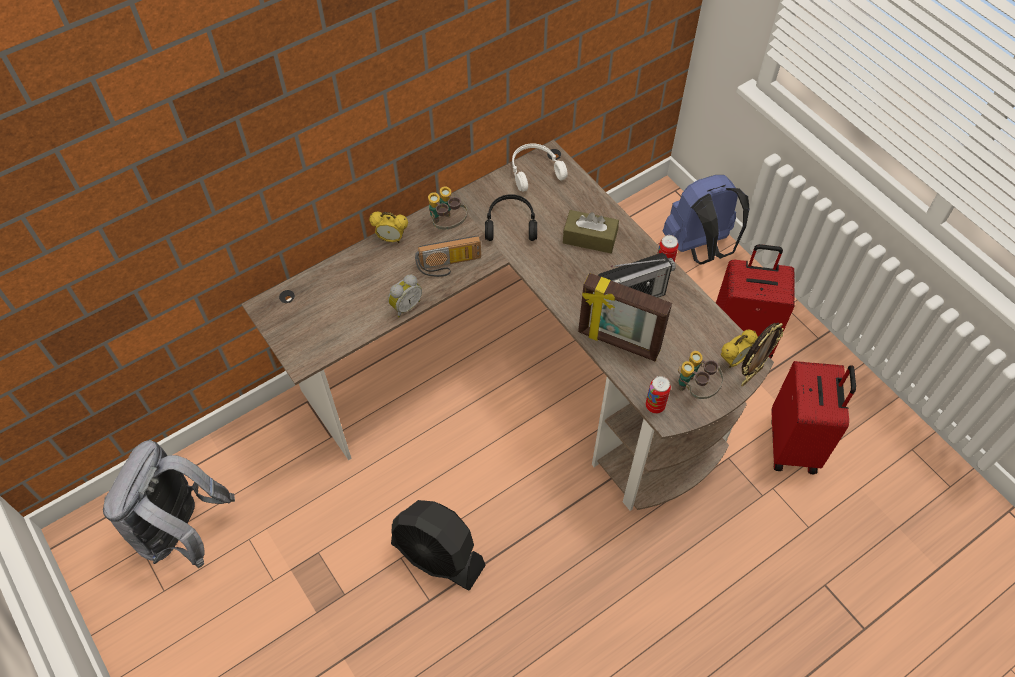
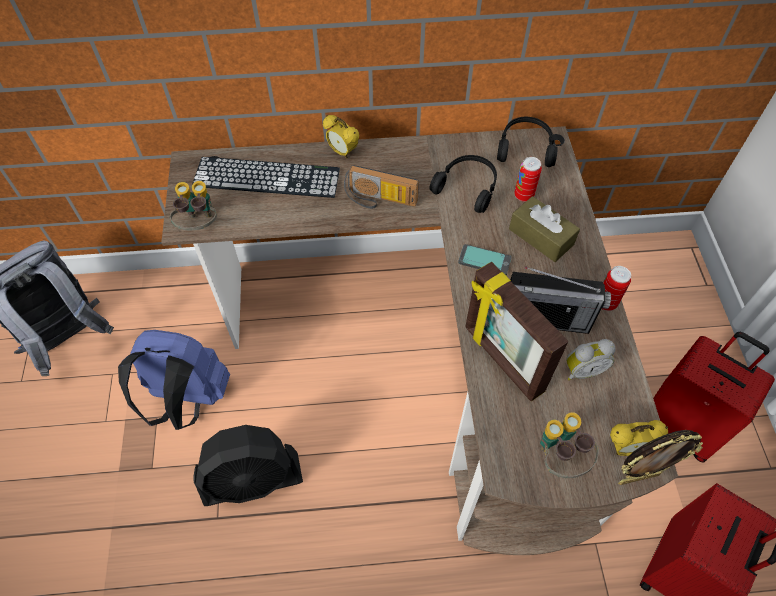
camera: 30 degrees right, 0 degrees up
alarm clock [388,274,422,317] -> alarm clock moved to [566,339,615,380]
black fan [391,500,486,591] -> black fan turned 75 degrees counterclockwise [193,425,303,506]
binoculars [428,186,467,229] -> binoculars moved to [170,181,217,230]
white headphones [512,143,568,191] -> black headphones [497,117,558,167]
can [646,376,671,414] -> can moved to [514,157,542,202]
blue backpack [663,175,750,265] -> blue backpack moved to [118,330,230,430]
none -> keyboard [192,157,340,198]
none -> phone [458,244,512,275]

